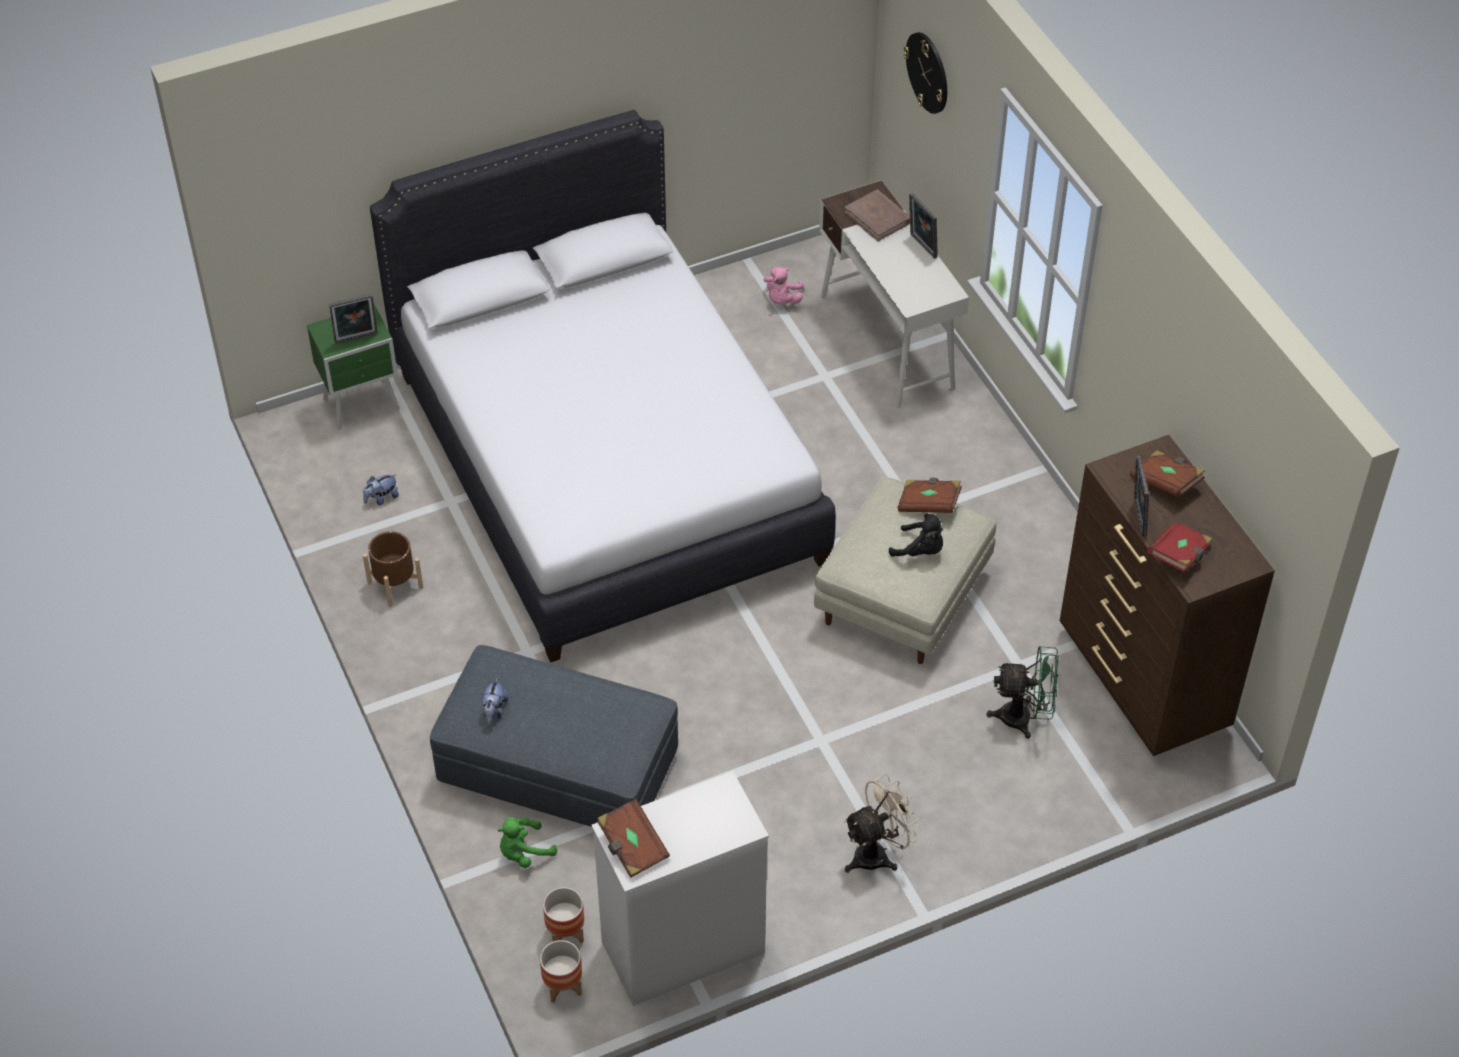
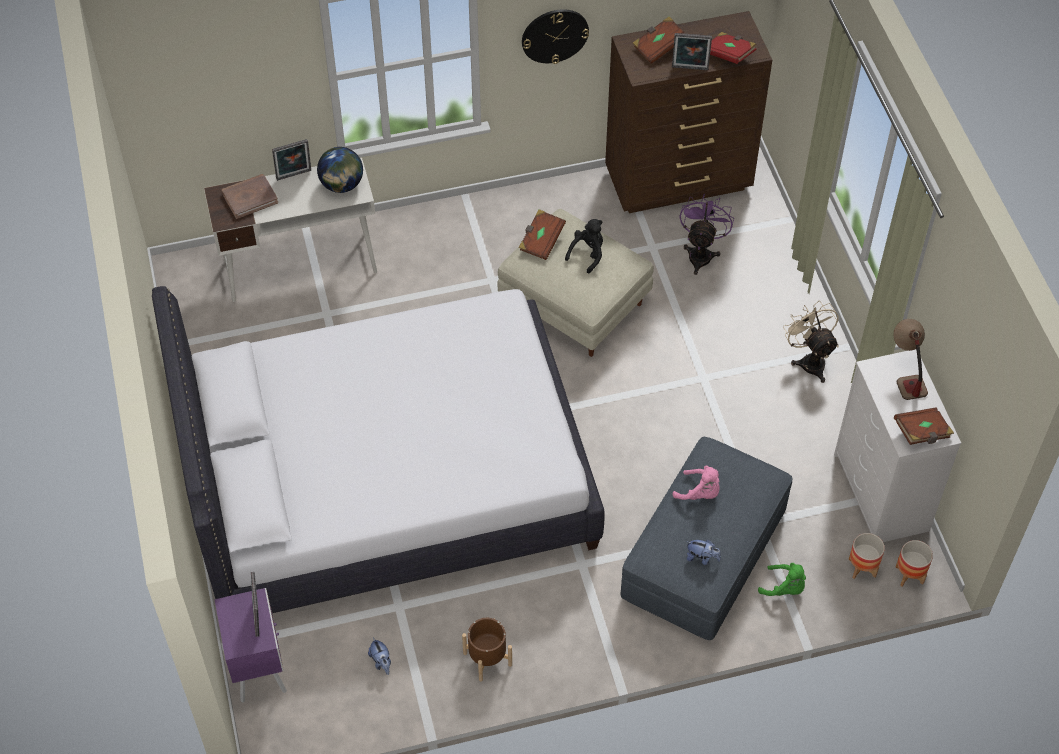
camera: 80 degrees left, 5 degrees up
green nightstand [307,304,400,430] -> purple nightstand [215,588,287,703]
green plush toy [497,817,557,868] -> green plush toy turned 45 degrees counterclockwise [758,563,806,596]
pink plush toy [763,267,804,305] -> pink plush toy moved to [672,466,720,500]
wall clock [903,32,947,114] -> wall clock moved to [522,9,589,64]
green fan [986,646,1059,739] -> purple fan [679,194,734,275]
none -> globe [317,147,363,193]
none -> table lamp [894,319,928,400]

